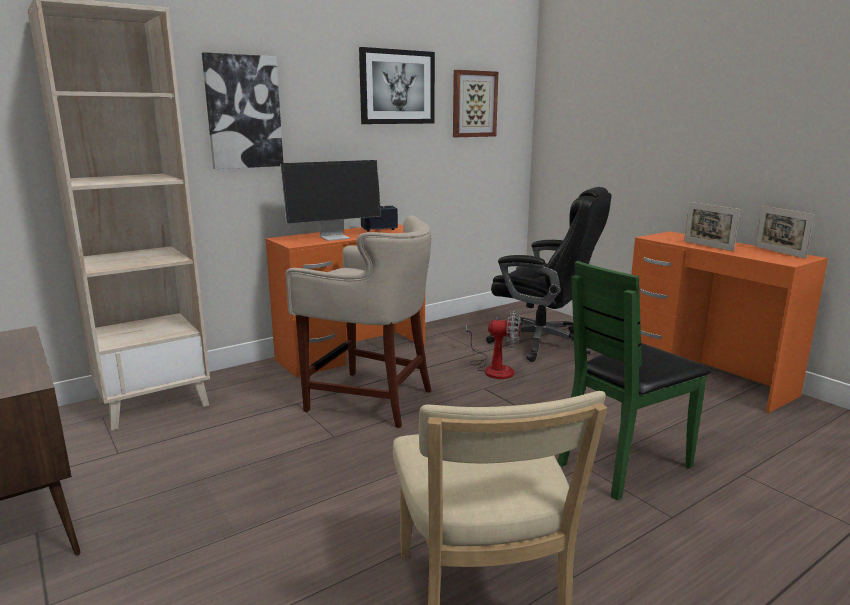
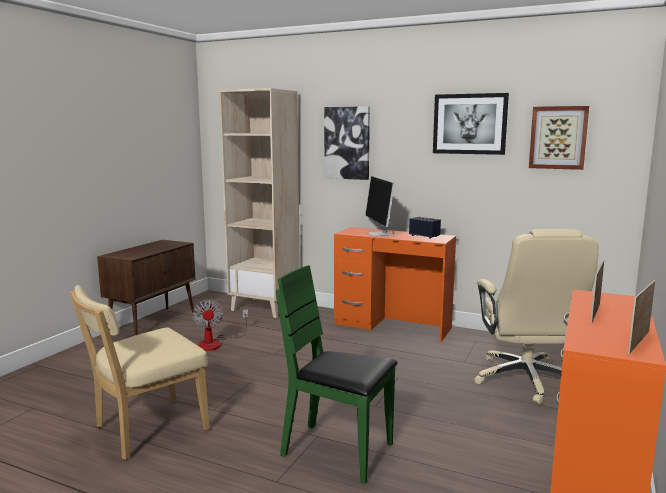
camera: 60 degrees right, 5 degrees down
monitor [280,160,381,241] -> monitor turned 45 degrees clockwise [365,176,395,236]
beige stool [286,215,432,428] -> none
fan [465,311,521,379] -> fan moved to [193,299,248,351]
black office chair [486,187,611,362] -> beige office chair [474,229,599,404]

